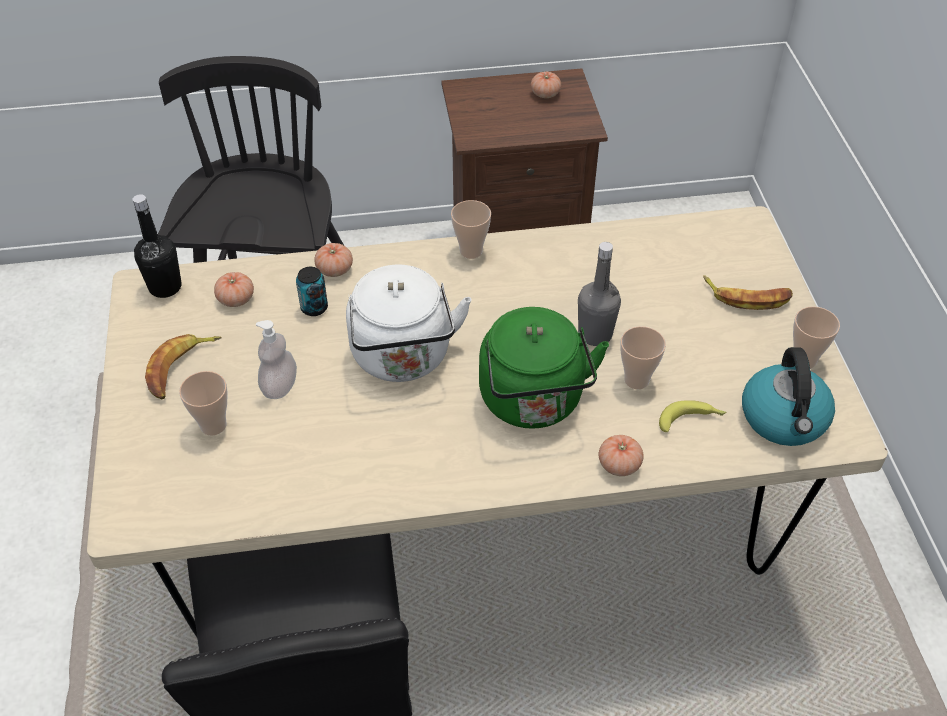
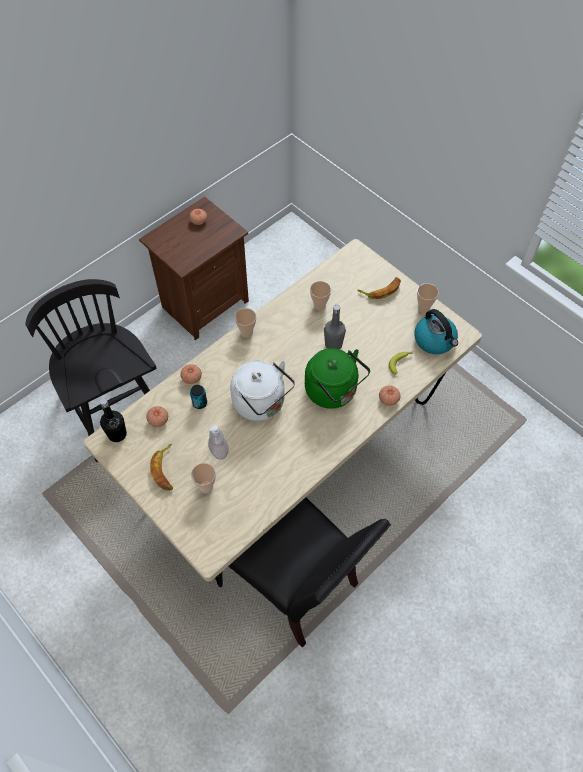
camera: 35 degrees left, 10 degrees up
cup [620,326,666,389] -> cup moved to [310,281,331,311]

